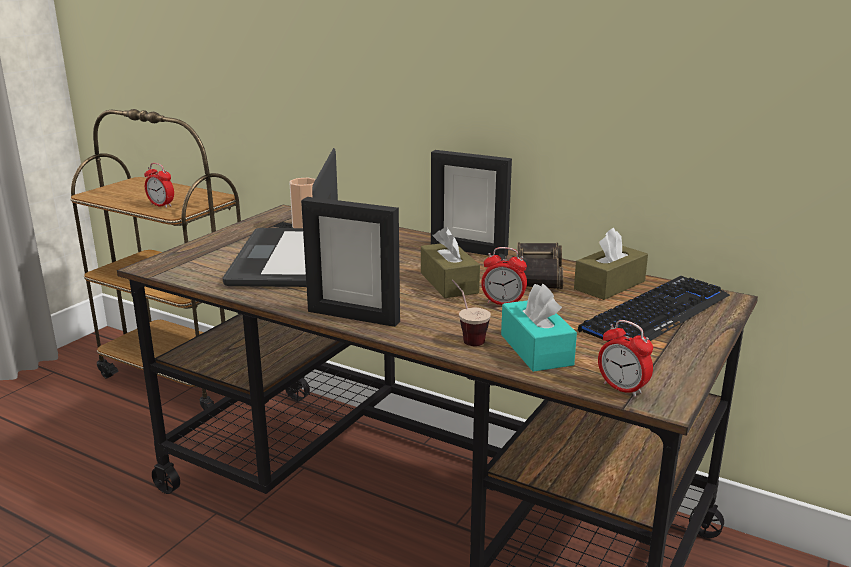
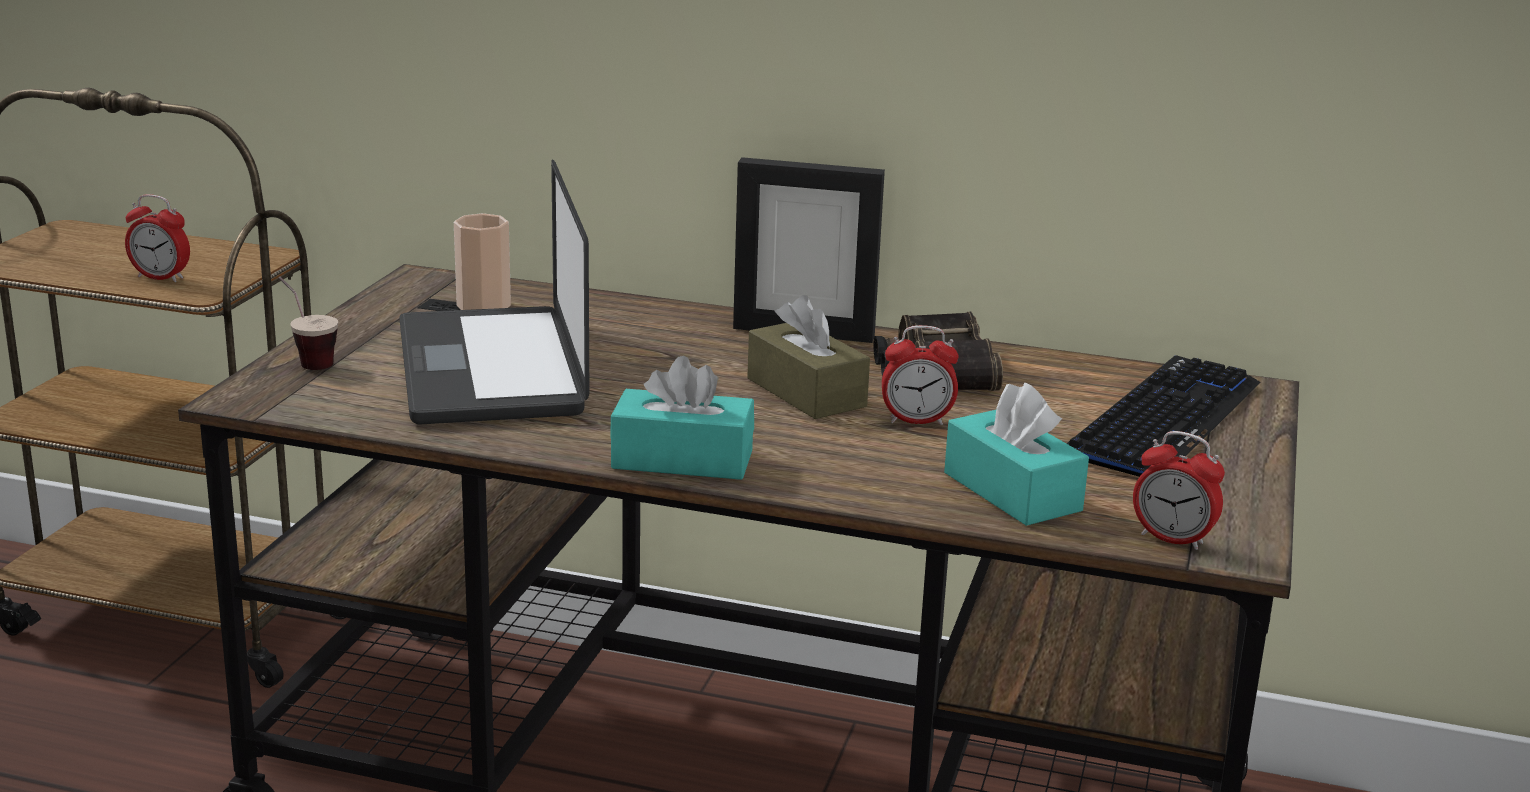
camera: 15 degrees left, 0 degrees up
picture frame [301,197,400,327] -> turquoise tissue box [610,356,754,480]
cup [452,280,491,346] -> cup moved to [279,277,338,370]
brown tissue box [574,228,648,300] -> none

